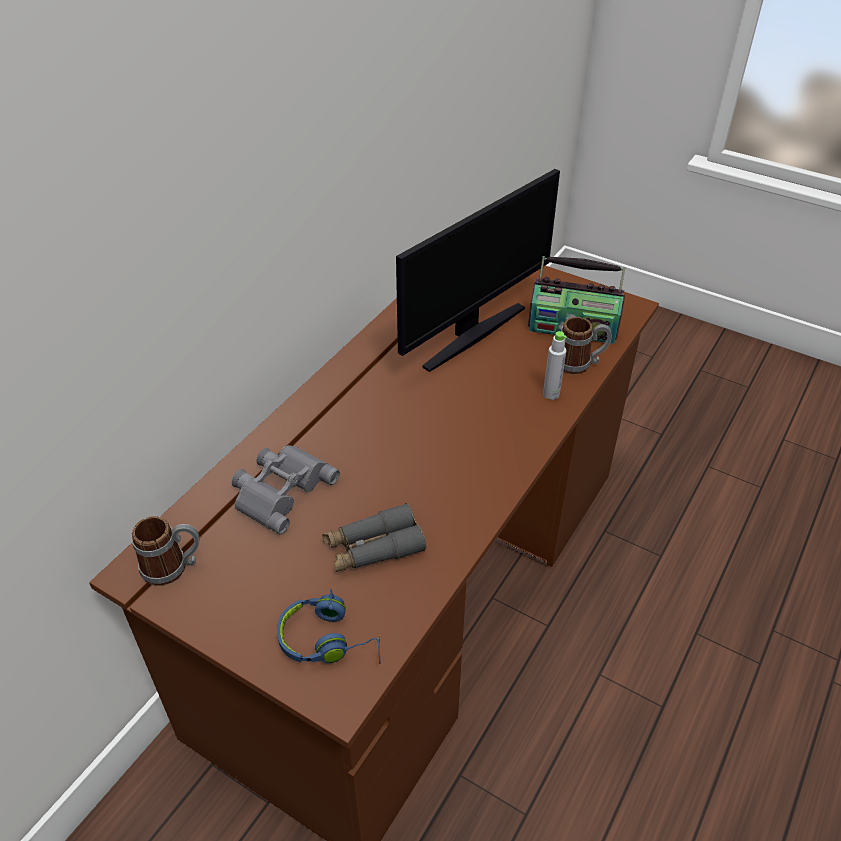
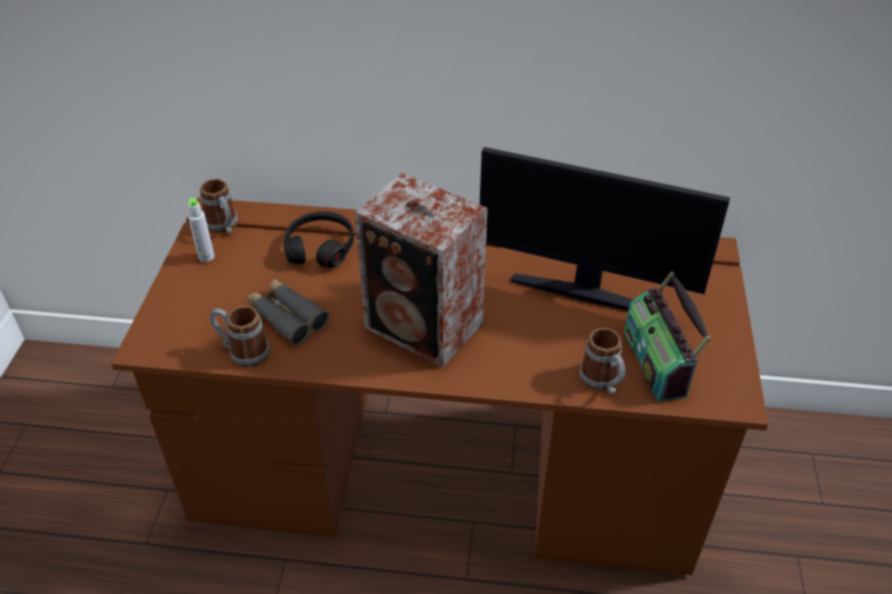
camera: 65 degrees right, 0 degrees up
grey binoculars [232,445,340,534] -> black headphones [283,211,354,268]
blue headphones [277,589,381,664] -> none
grey bottle [543,331,567,400] -> grey bottle moved to [188,198,214,262]
none -> mug [210,306,270,367]
none -> speaker [355,173,488,368]

